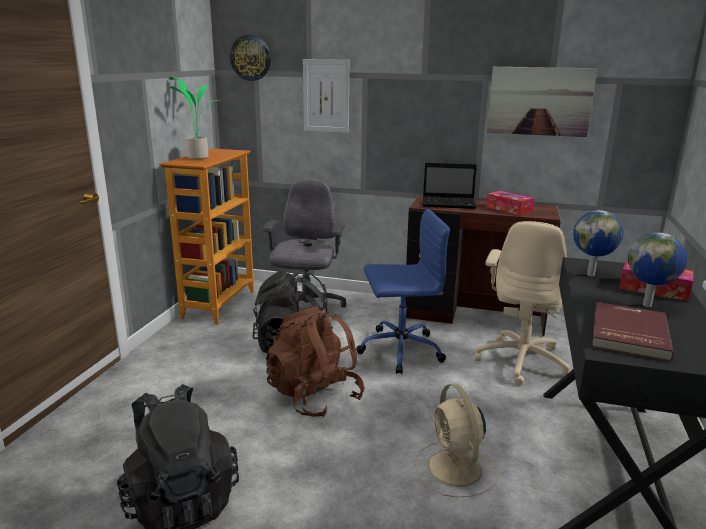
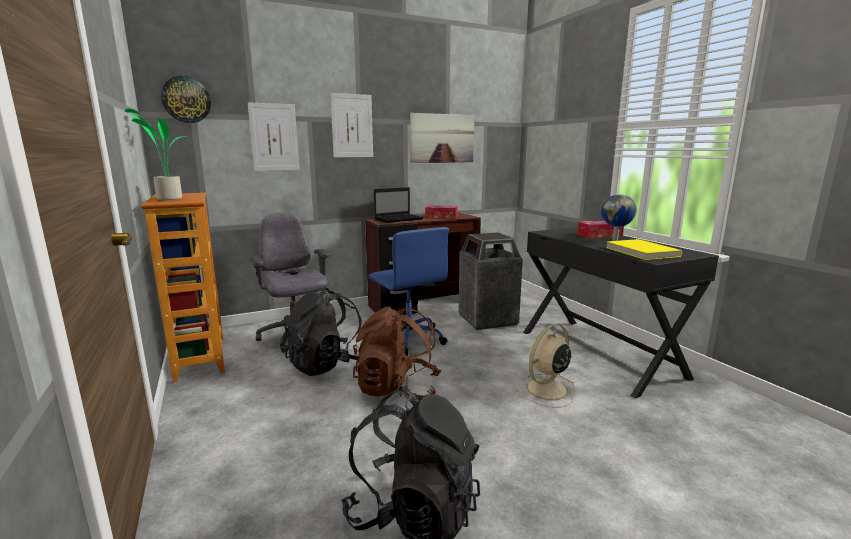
camera: 40 degrees left, 5 degrees down
blue office chair [356,209,450,374] -> blue office chair turned 105 degrees clockwise [368,227,449,356]
beige fan [416,384,498,497] -> beige fan turned 105 degrees clockwise [516,324,576,407]
beige office chair [475,221,572,385] -> trash can [459,232,523,330]
globe [573,210,623,276] -> none
red book [592,302,674,361] -> yellow book [606,239,682,260]
none -> picture [330,93,373,157]

